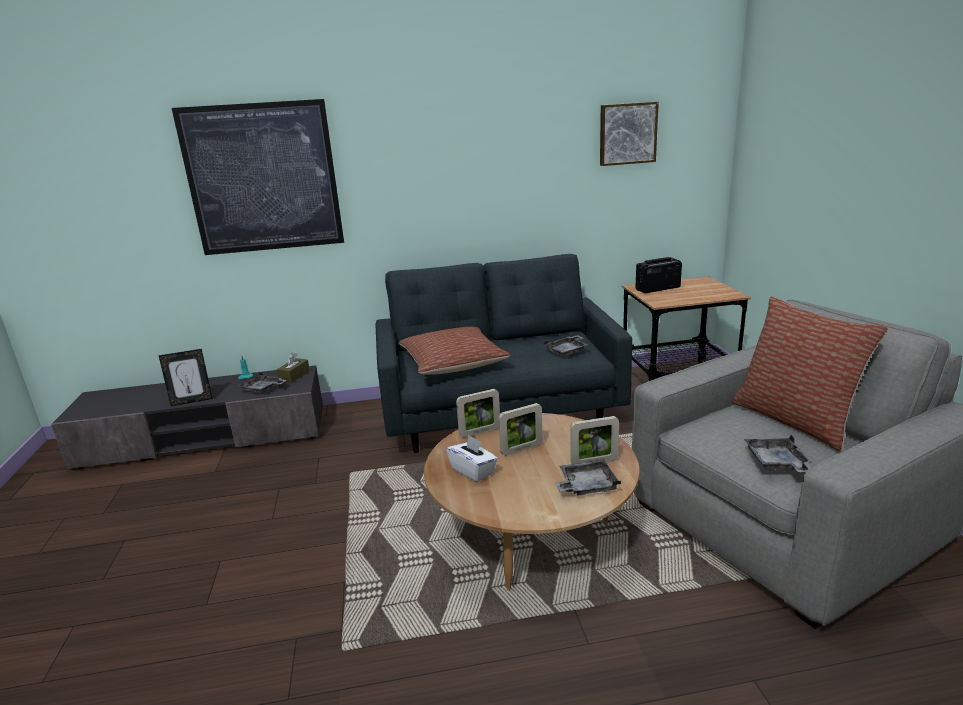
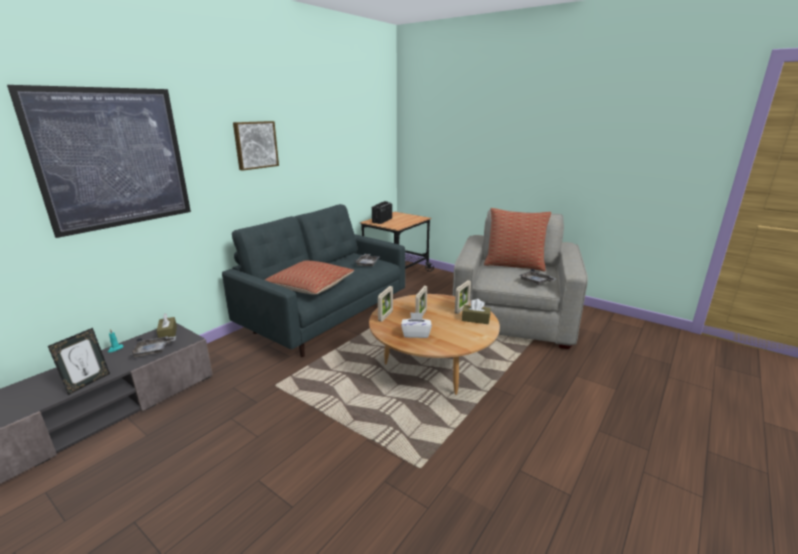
camera: 45 degrees left, 0 degrees up
grey tray [555,460,621,496] -> brown tissue box [462,299,491,324]
picture [600,102,659,166] -> picture moved to [233,121,279,171]

